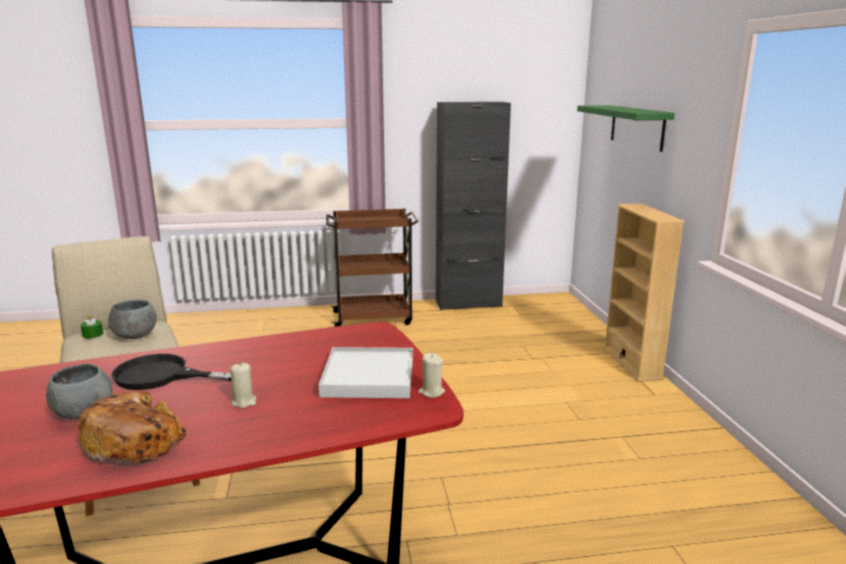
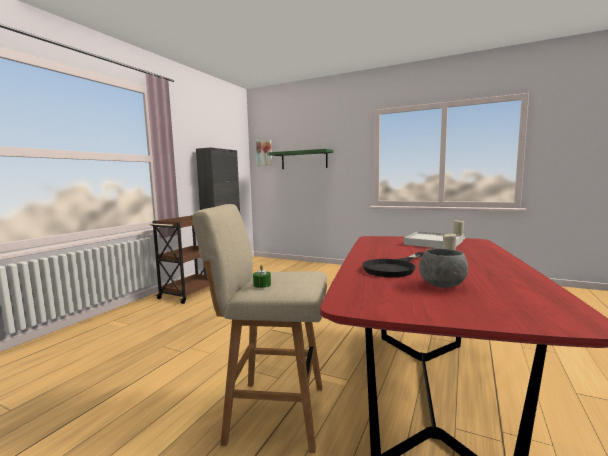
camera: 55 degrees left, 10 degrees down
bread [78,390,188,467] -> none
grey bowl [108,299,157,339] -> none
beige bookcase [603,203,685,382] -> none
none -> picture [256,140,272,166]

